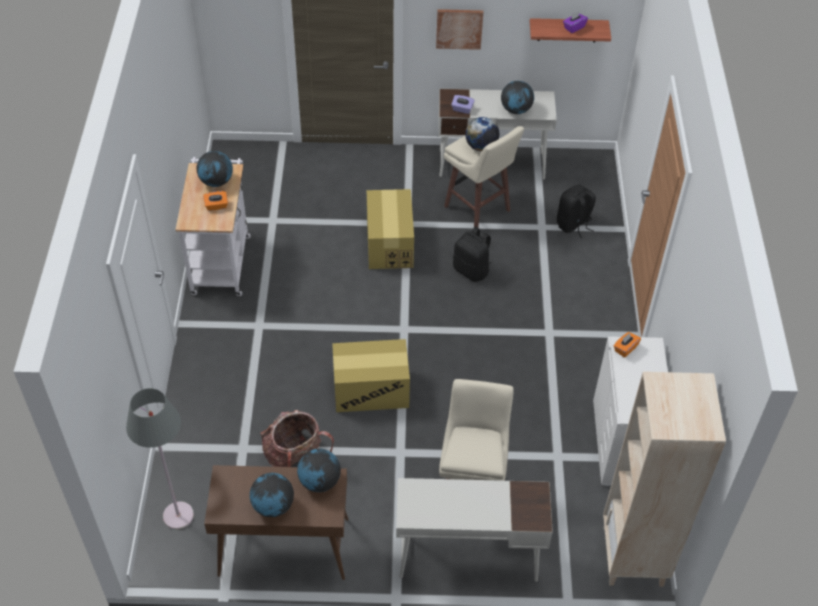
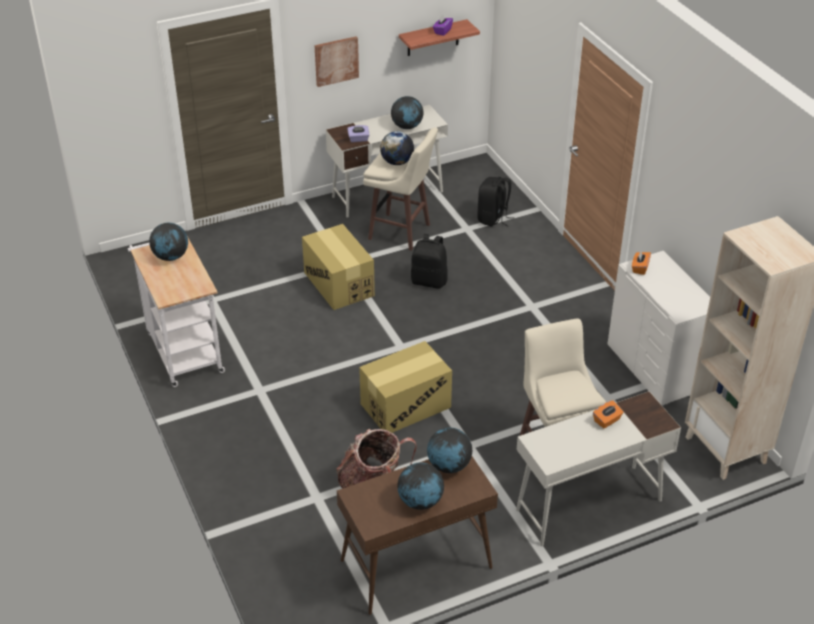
camera: 25 degrees left, 10 degrees down
grey floor lamp [126,388,194,530] -> none
orange tissue box [203,191,228,211] -> orange tissue box moved to [593,400,623,429]

